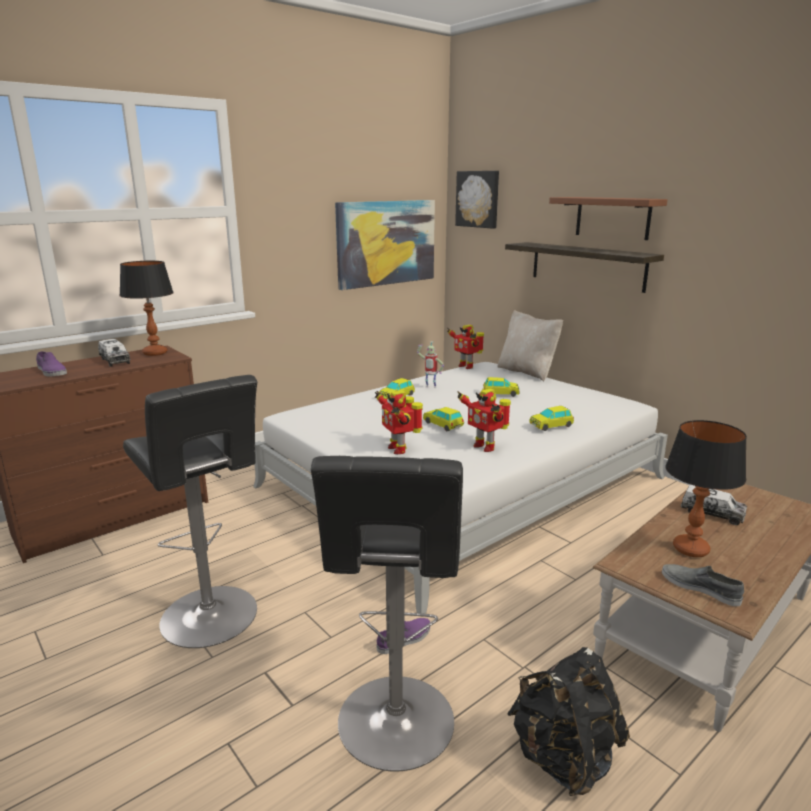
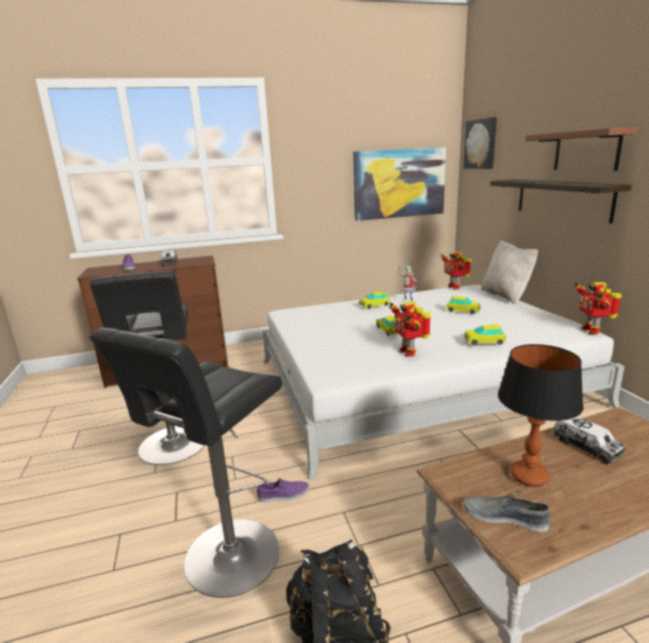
camera: 25 degrees right, 0 degrees up
table lamp [119,261,174,356] -> none
toy robot [374,390,423,454] -> toy robot moved to [574,282,622,334]
grey shoe [662,564,744,606] -> grey shoe turned 45 degrees counterclockwise [463,494,550,532]

